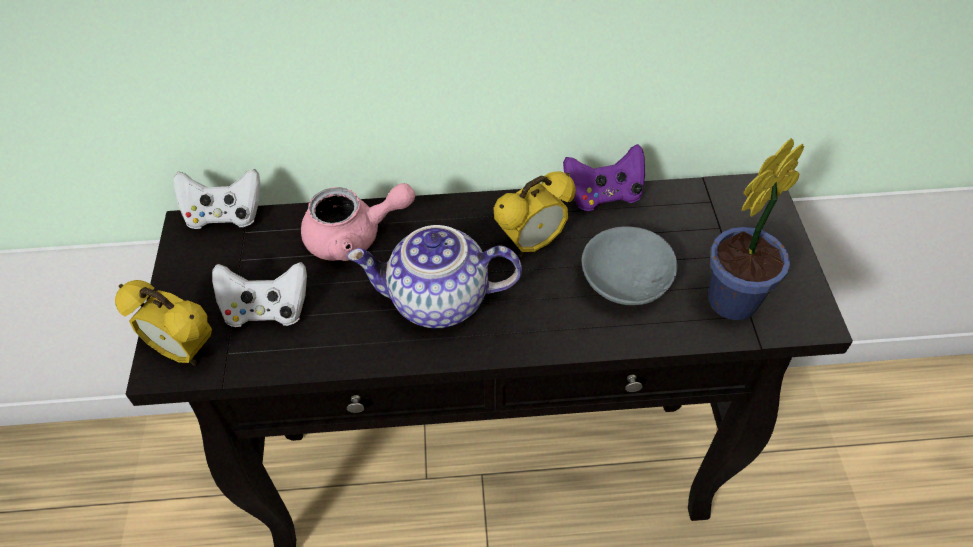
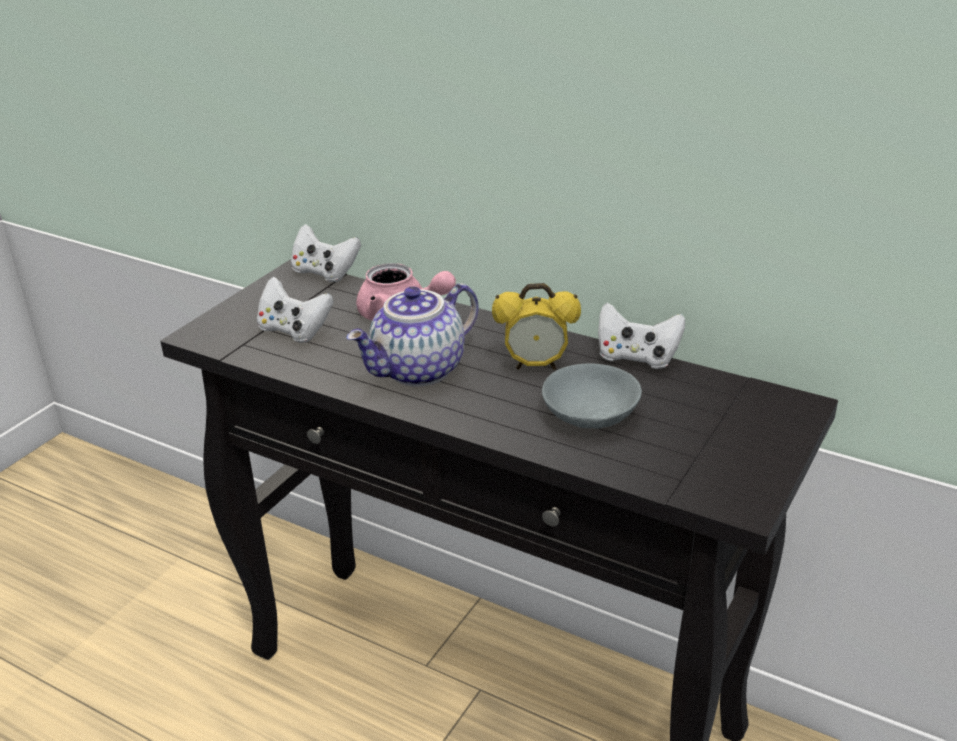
camera: 35 degrees right, 20 degrees down
alarm clock [115,280,212,366] -> none
teapot [347,225,522,329] -> teapot turned 75 degrees counterclockwise [346,283,479,387]
purple game controller [563,144,645,211] -> white game controller [598,303,685,369]
potted plant [708,138,804,320] -> none

